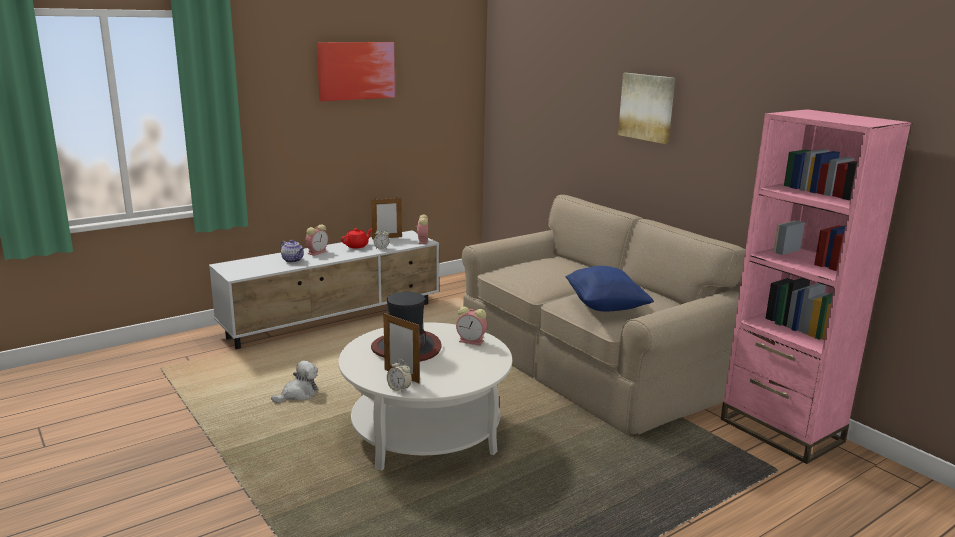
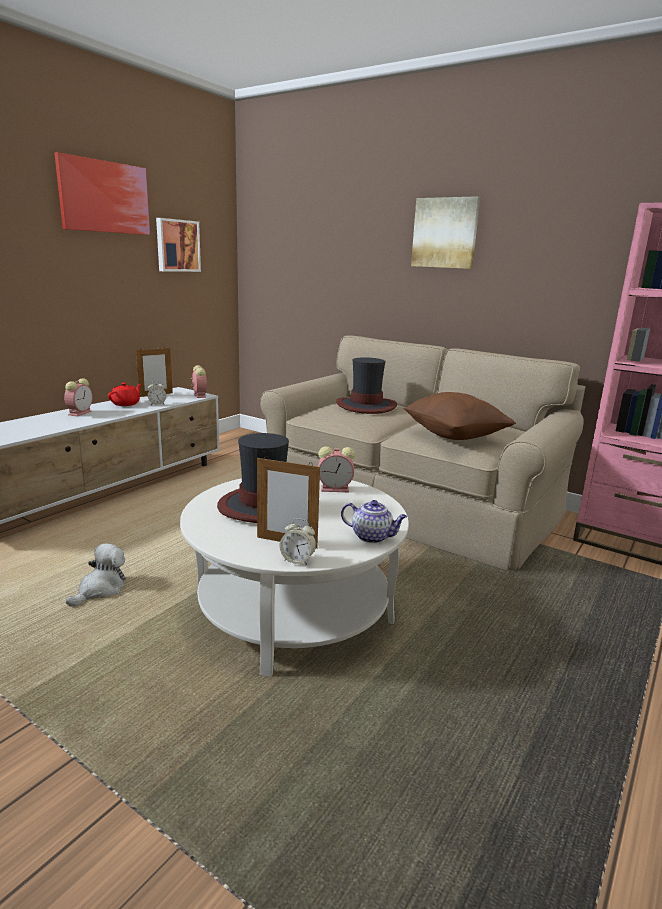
camera: 20 degrees left, 0 degrees up
teapot [281,240,304,263] -> teapot moved to [341,500,407,543]
blue pillow [565,266,654,312] -> brown pillow [403,392,516,440]
none -> picture [156,218,201,272]
none -> hat [336,357,397,414]

